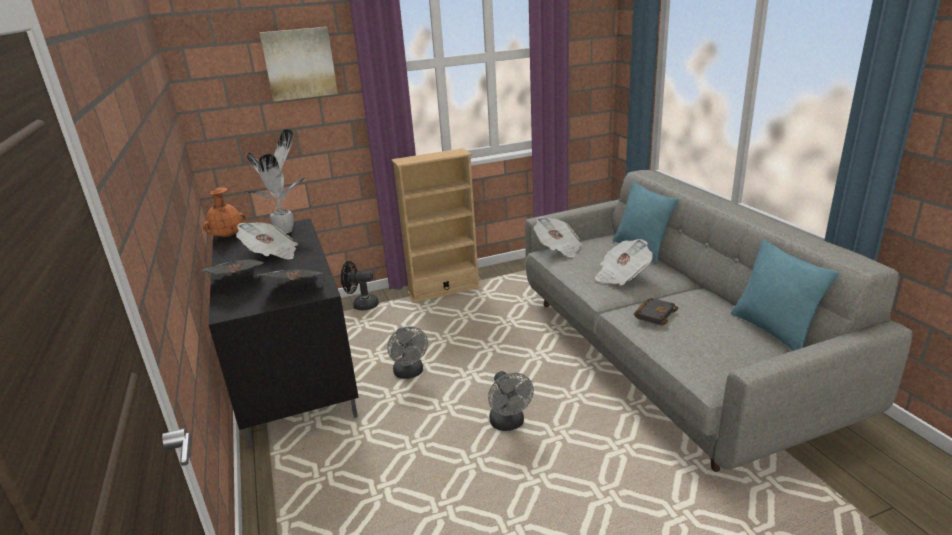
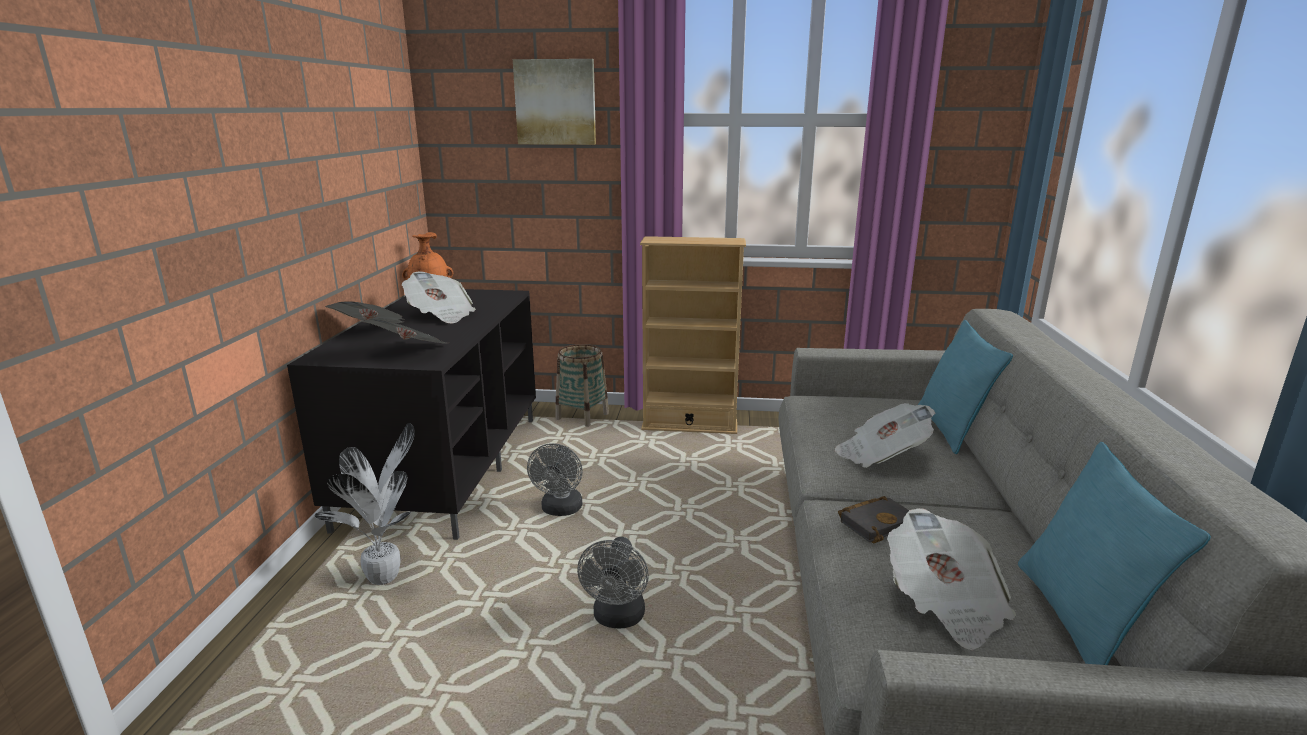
camera: 25 degrees right, 5 degrees down
potted plant [243,129,305,234] -> potted plant moved to [315,423,415,585]
black fan [341,261,379,310] -> basket [556,344,609,427]
newspaper [534,217,583,257] -> newspaper moved to [887,508,1016,651]

